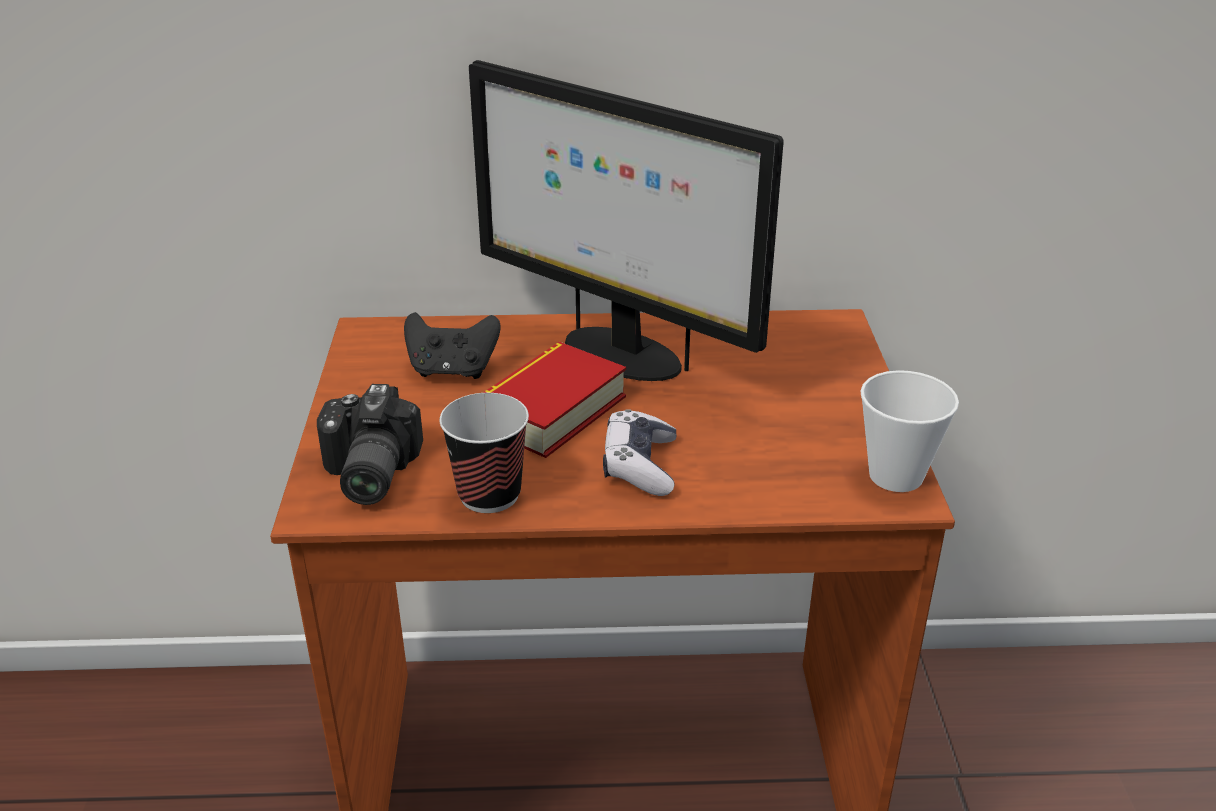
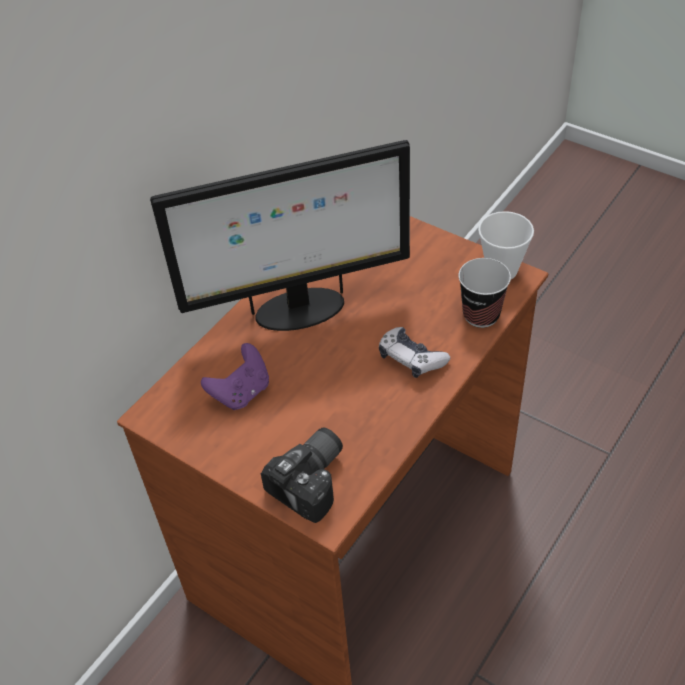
camera: 50 degrees left, 15 degrees up
camera [317,384,423,505] -> camera turned 90 degrees counterclockwise [261,427,343,523]
black game controller [404,312,501,379] -> purple game controller [201,343,269,410]
cup [439,393,529,513] -> cup moved to [458,258,511,328]
book [483,342,626,458] -> none

